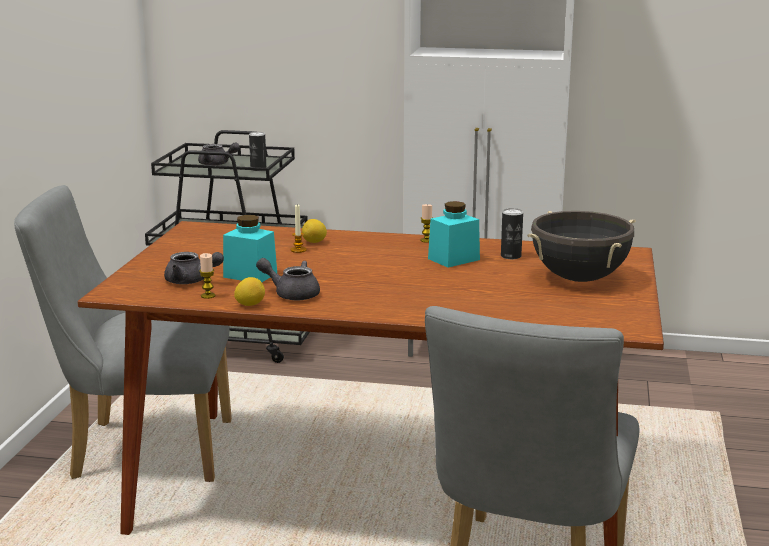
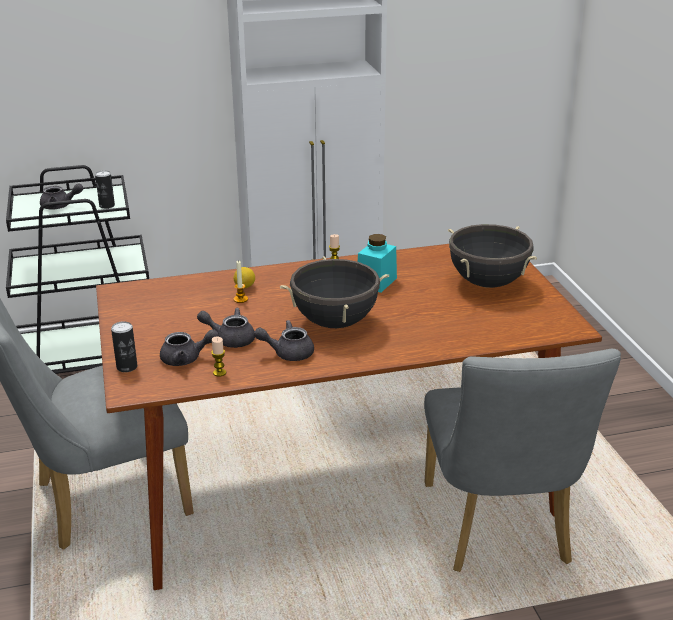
camera: 25 degrees left, 10 degrees up
turquoise jar [223,215,277,282] -> grey teapot [197,308,255,348]
lemon [234,277,265,306] -> none
can [501,208,523,259] -> can moved to [111,321,137,372]
none -> black cooking pot [280,256,389,328]

